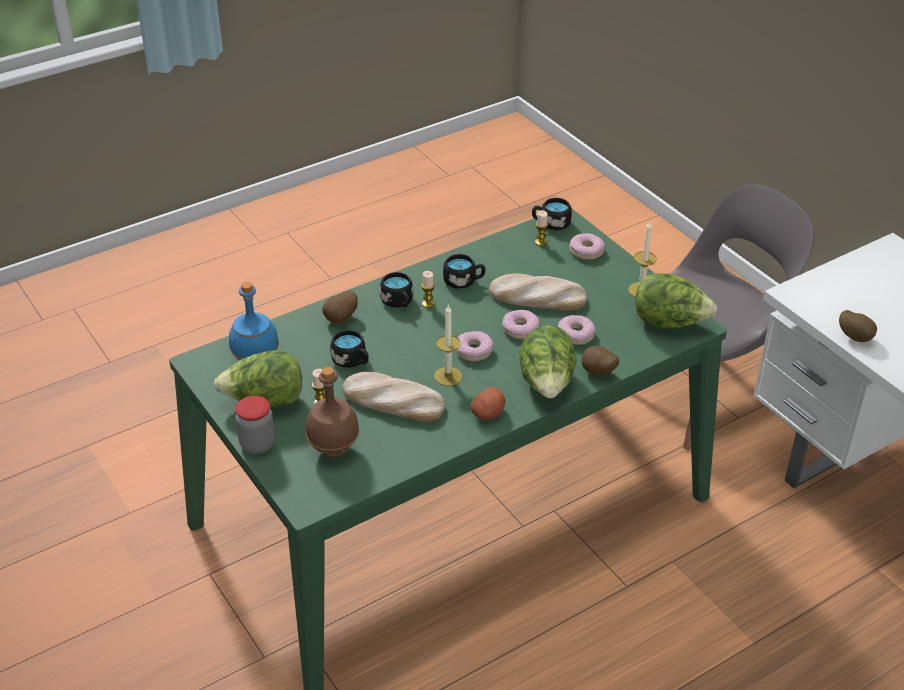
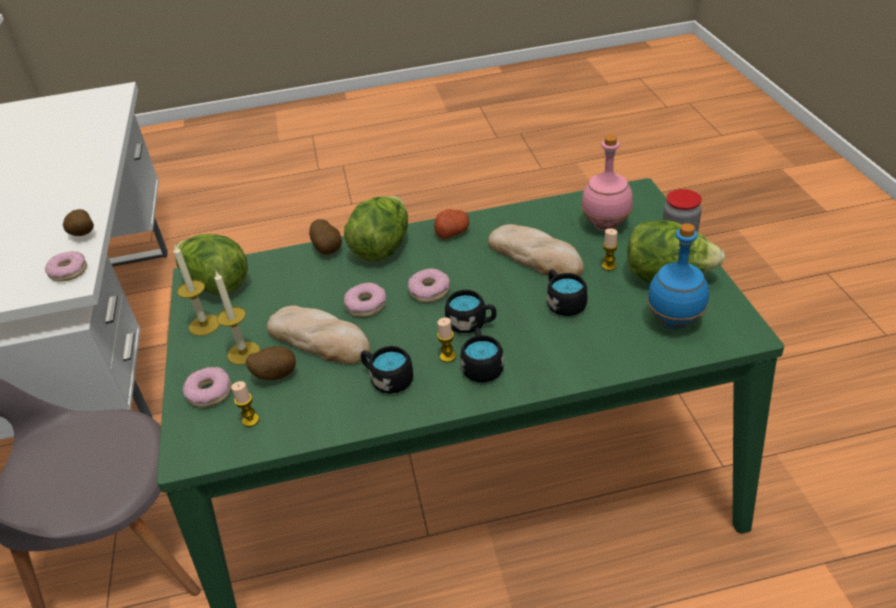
camera: 155 degrees left, 0 degrees up
brown bottle [305,367,359,458] -> pink bottle [581,135,633,231]
potato [322,291,358,323] -> potato moved to [246,347,296,380]
candle [434,304,462,386] -> candle moved to [214,272,260,365]
black mug [532,198,572,230] -> black mug moved to [445,290,497,333]
donut [558,315,596,345] -> donut moved to [45,251,87,282]

